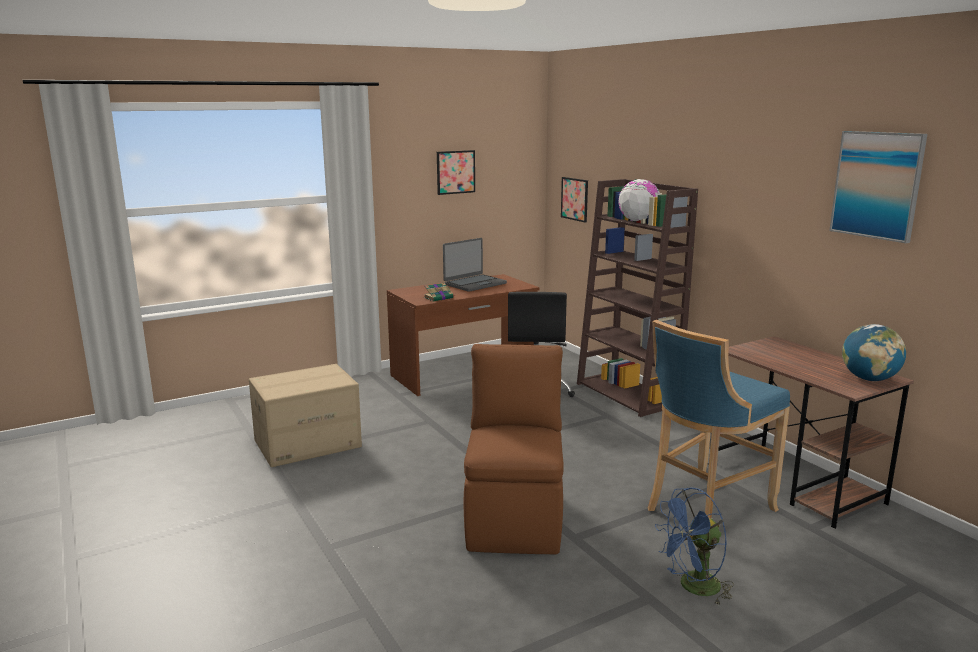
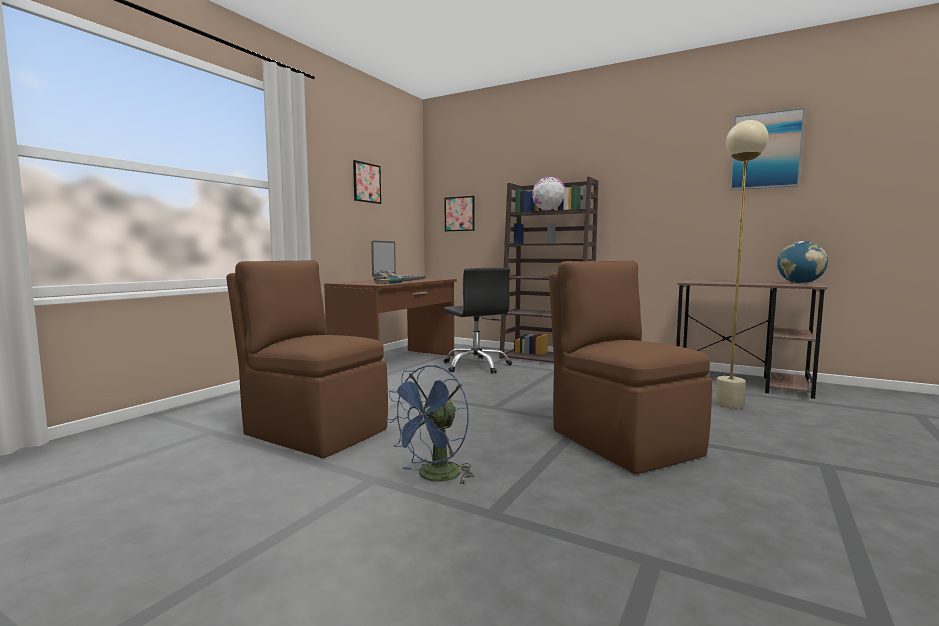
camera: 30 degrees left, 10 degrees down
cardboard box [249,364,362,467] -> brown chair [226,260,388,458]
blue stool [648,320,790,519] -> beige floor lamp [715,120,768,409]
blue fan [655,488,734,605] -> blue fan moved to [386,365,474,484]

